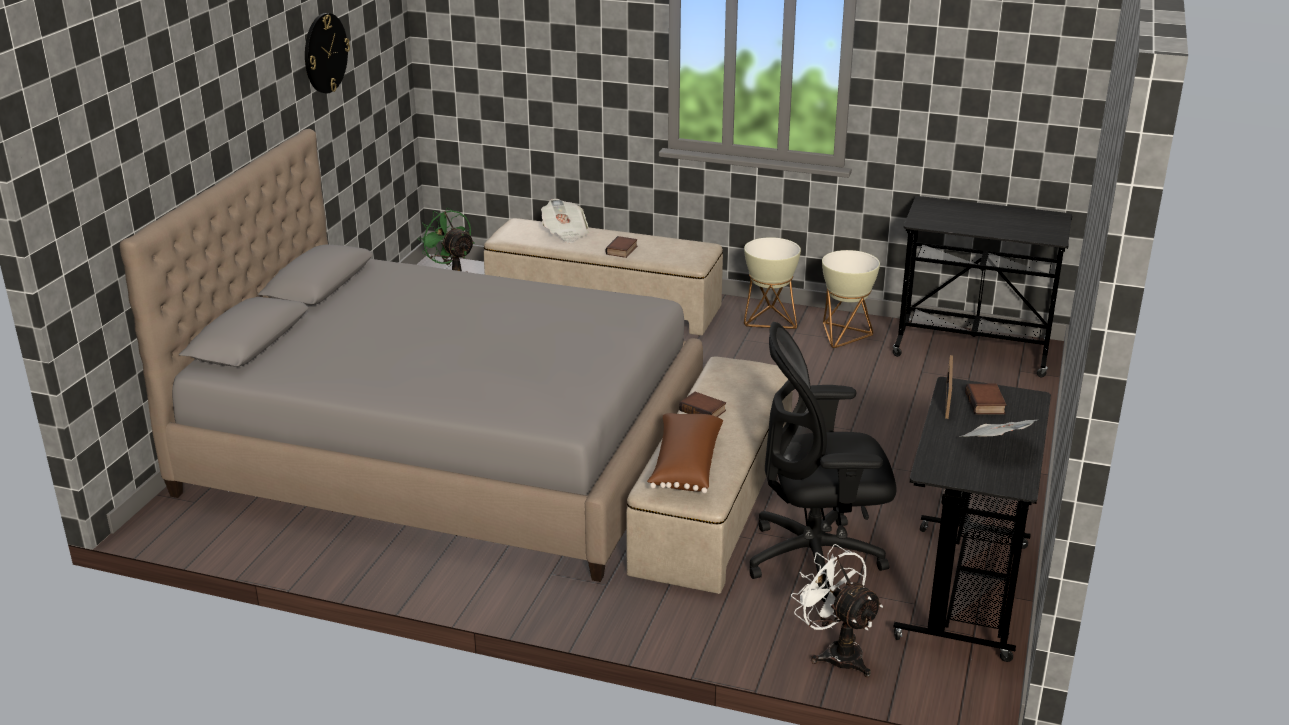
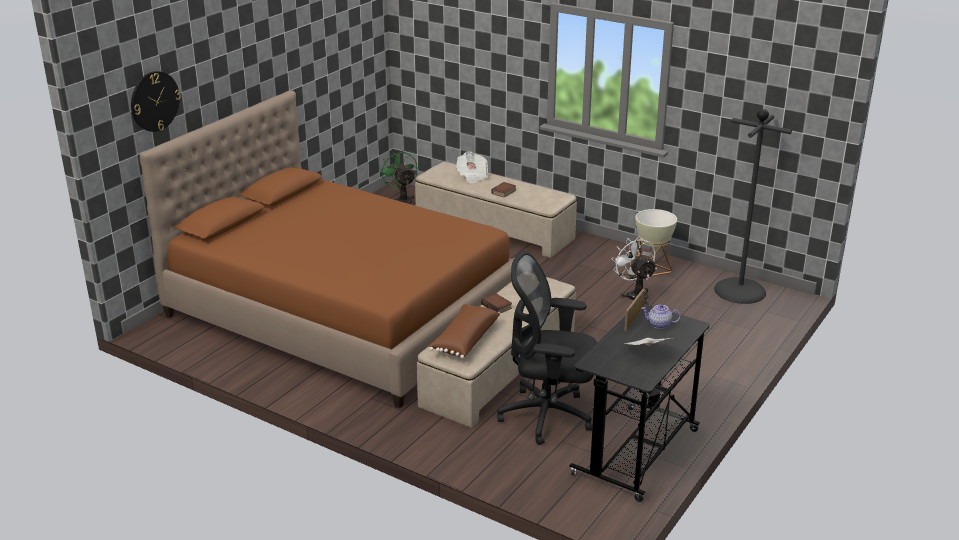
camera: 15 degrees right, 0 degrees up
grey bed [120,129,703,582] -> brown bed [139,90,514,408]
wall clock [305,13,350,93] -> wall clock moved to [131,71,181,132]
planter [744,237,801,329] -> none
white fan [791,544,883,677] -> white fan moved to [612,236,657,305]
black desk [893,196,1072,377] -> black clothes rack [714,109,792,304]
book [965,384,1006,414] -> teapot [641,304,681,329]

